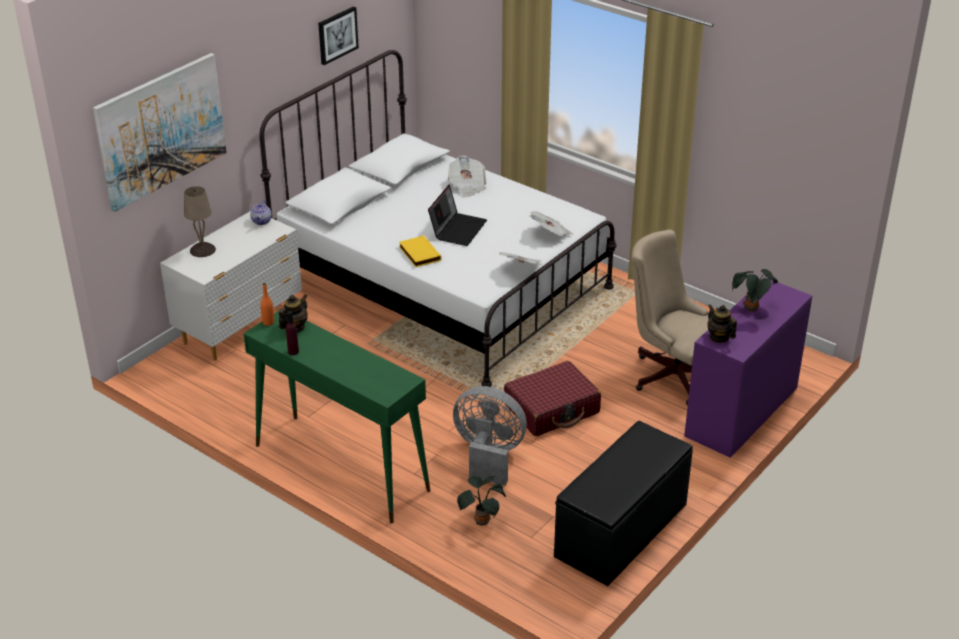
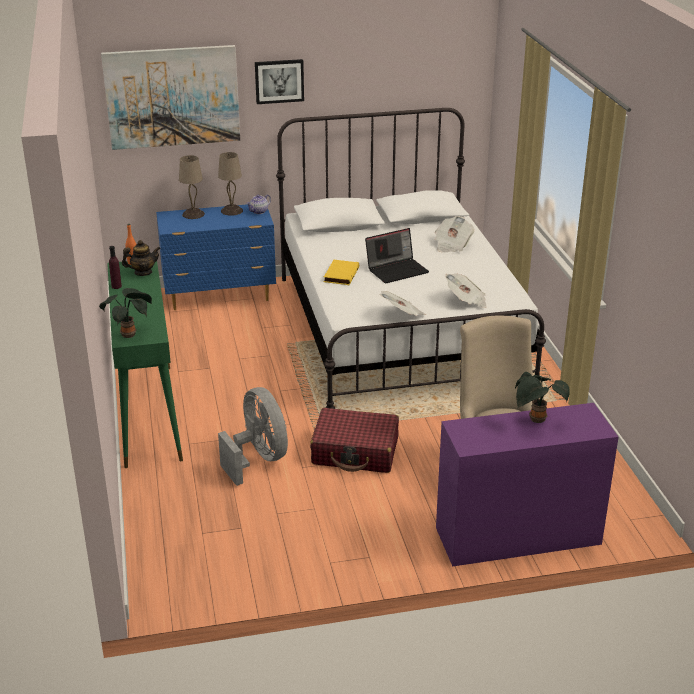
camera: 40 degrees right, 5 degrees down
white dresser [160,211,302,361] -> blue dresser [156,204,276,310]
picture [318,6,359,65] -> picture moved to [255,59,304,104]
potted plant [457,476,506,526] -> potted plant moved to [99,288,152,338]
black bench [554,421,693,586] -> none
teapot [707,304,737,343] -> none
none -> beige table lamp [218,152,243,216]

